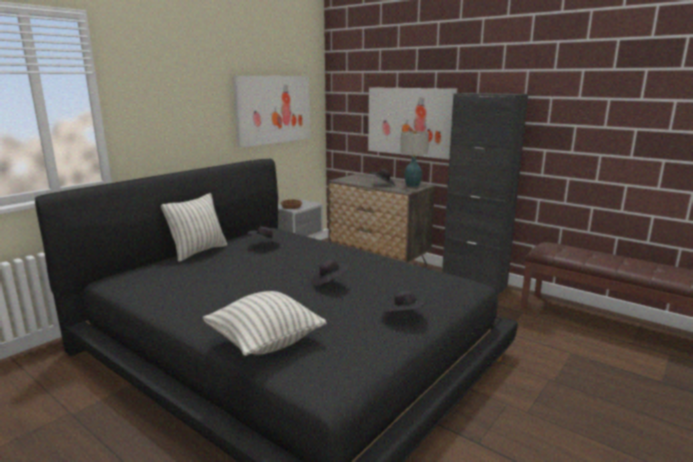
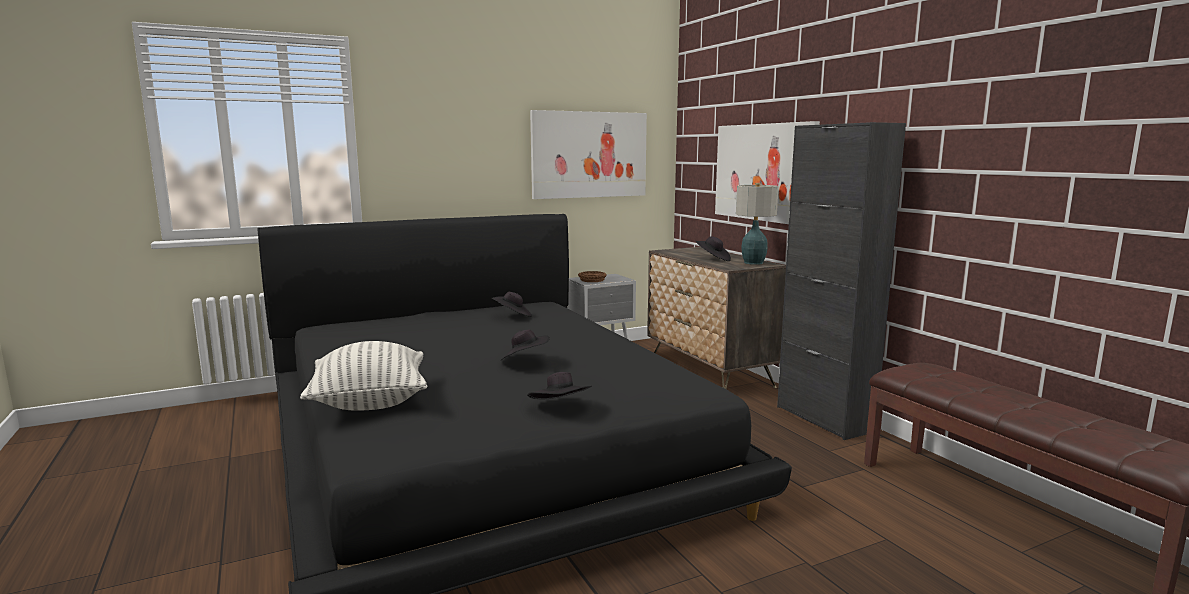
camera: 25 degrees right, 5 degrees down
pillow [161,193,227,262] -> none

